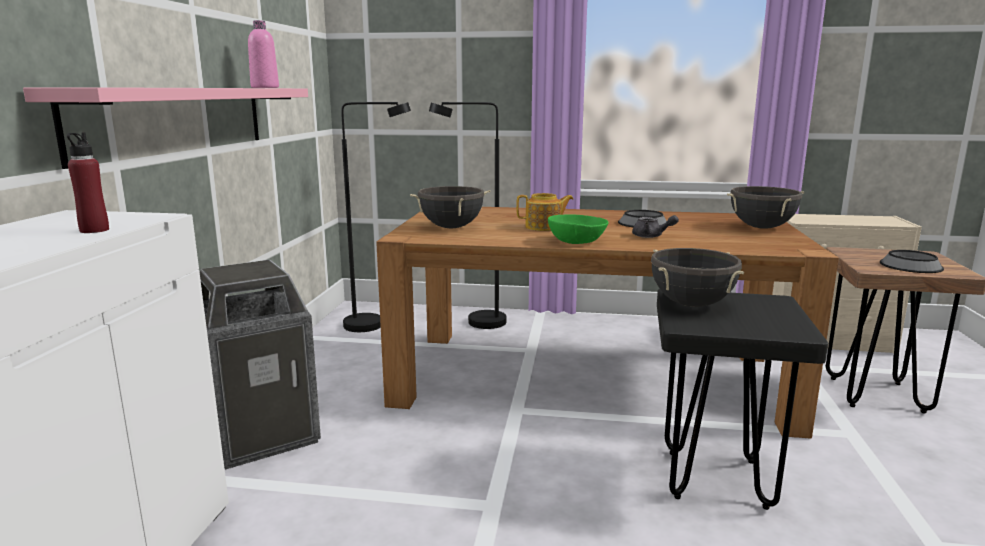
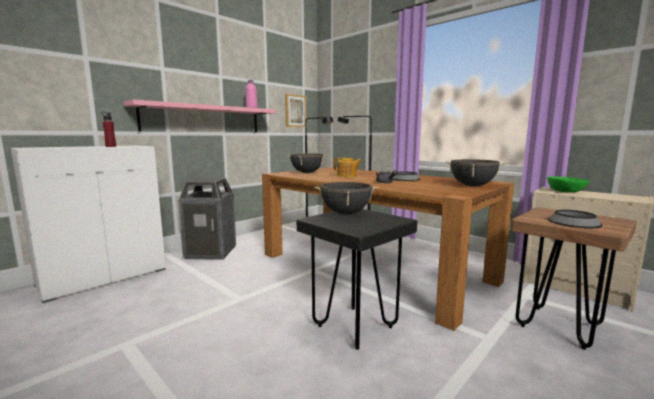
camera: 35 degrees right, 5 degrees down
green bowl [548,214,609,244] -> green bowl moved to [547,176,590,192]
none -> picture [285,94,307,127]

